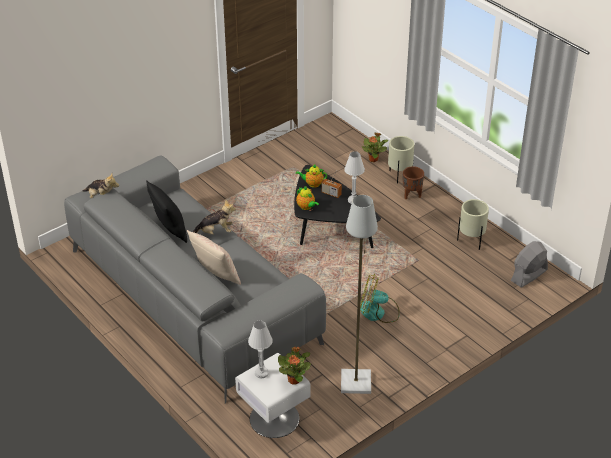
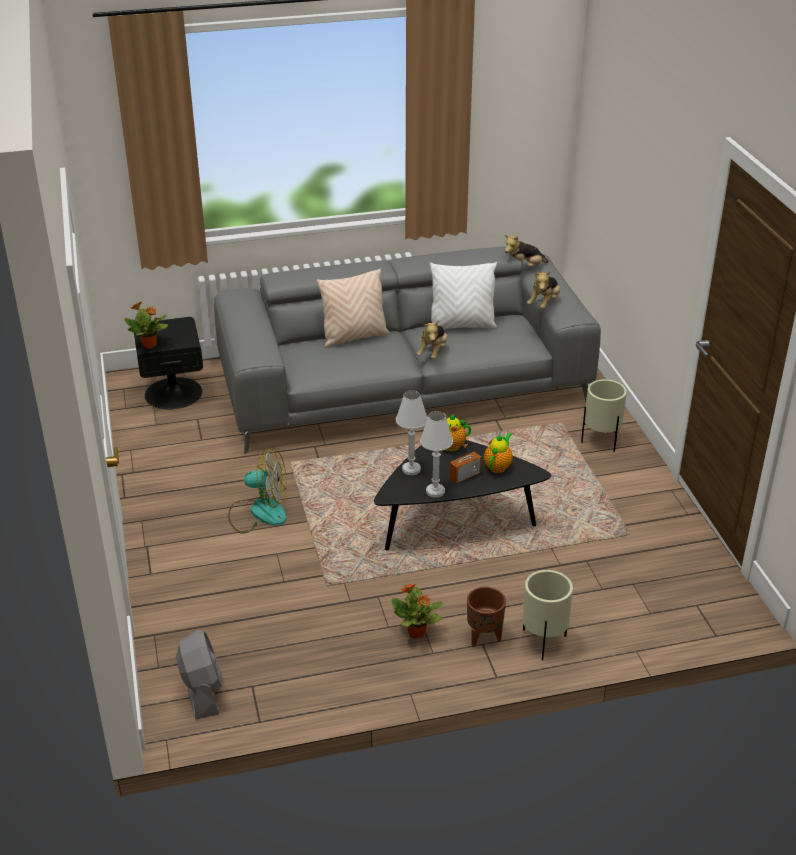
camera: 115 degrees right, 5 degrees down
black pillow [146,180,187,243] -> white pillow [430,262,497,329]
white nightstand [235,353,310,438] -> black nightstand [134,317,203,409]
white table lamp [248,320,273,379] -> white table lamp moved to [396,390,428,475]
grey floor lamp [341,195,378,394] -> none
fan [360,274,400,323] -> fan turned 60 degrees clockwise [228,448,287,534]
potted plant [362,132,388,162] -> potted plant moved to [391,583,443,639]
beige planter [457,199,489,250] -> beige planter moved to [581,379,627,452]
none -> plush toy [527,271,560,309]

